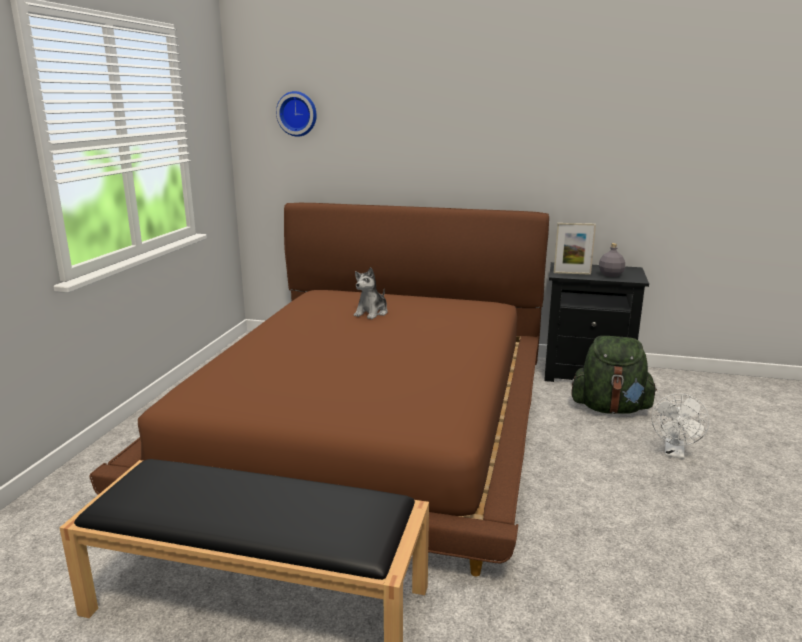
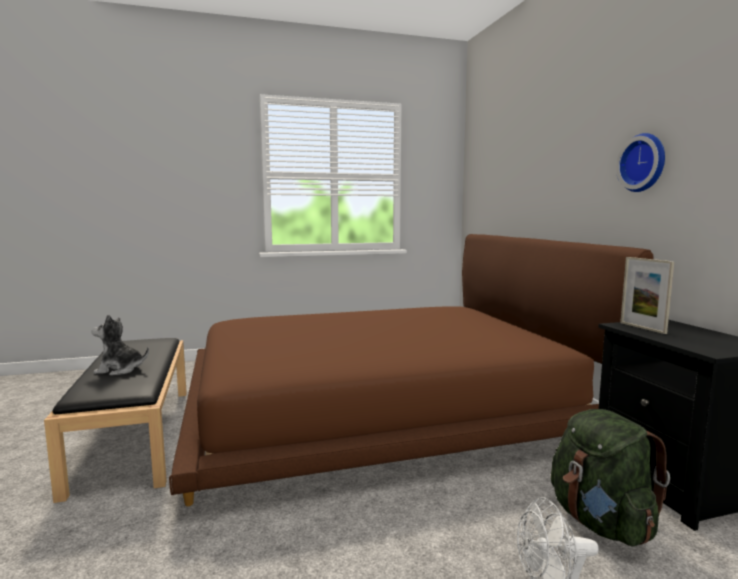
camera: 60 degrees right, 10 degrees down
wall clock [276,91,317,137] -> wall clock moved to [616,133,665,192]
plush toy [354,267,388,319] -> plush toy moved to [91,314,149,376]
grey bottle [599,243,625,277] -> none

